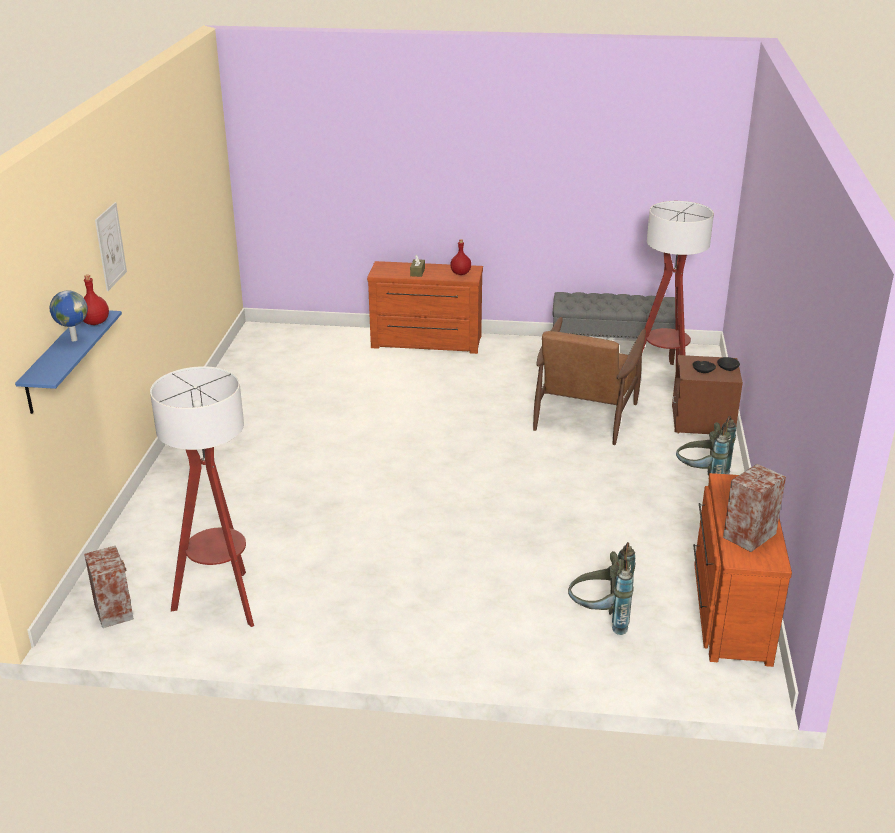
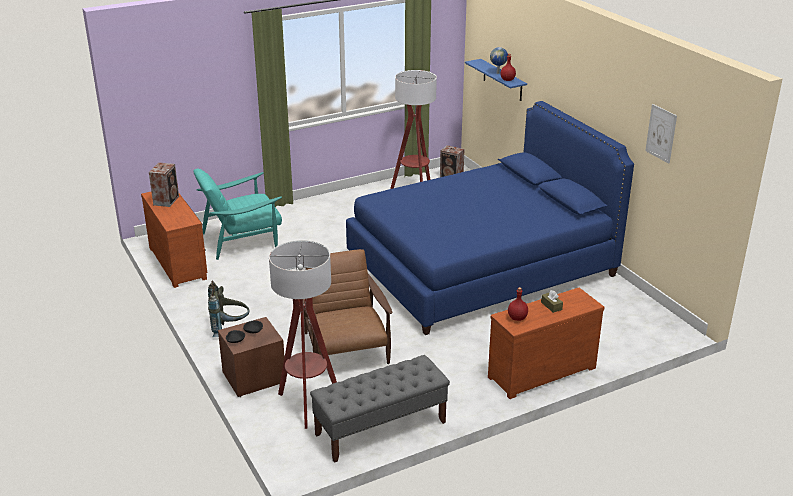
camera: 145 degrees right, 0 degrees up
picture [95,202,127,291] -> picture moved to [645,104,677,164]
grey backpack [568,542,635,635] -> turquoise armchair [193,169,282,260]
none -> blue bed [346,101,634,335]

